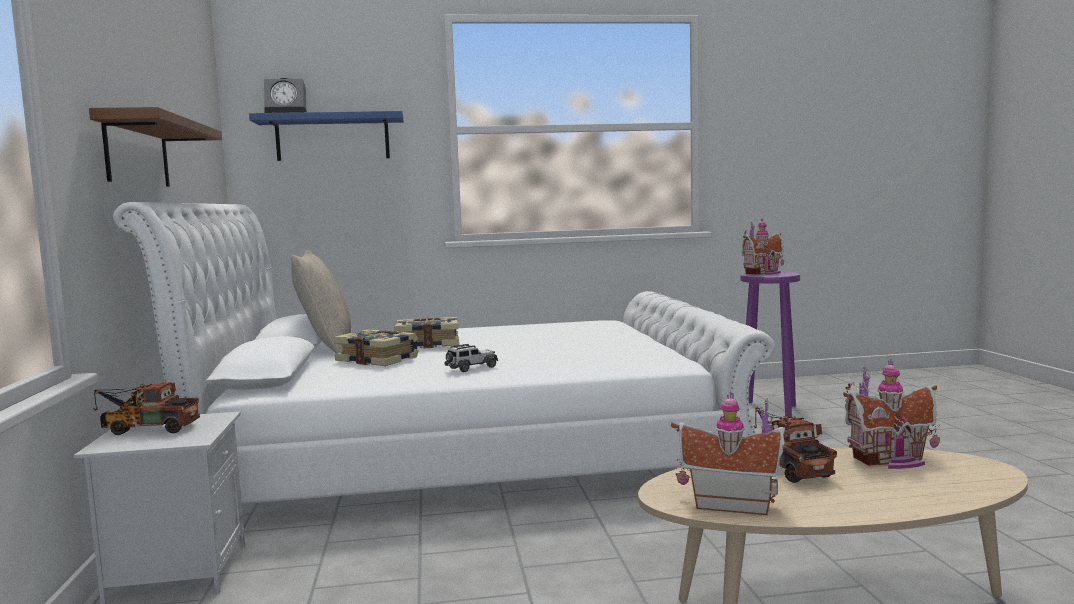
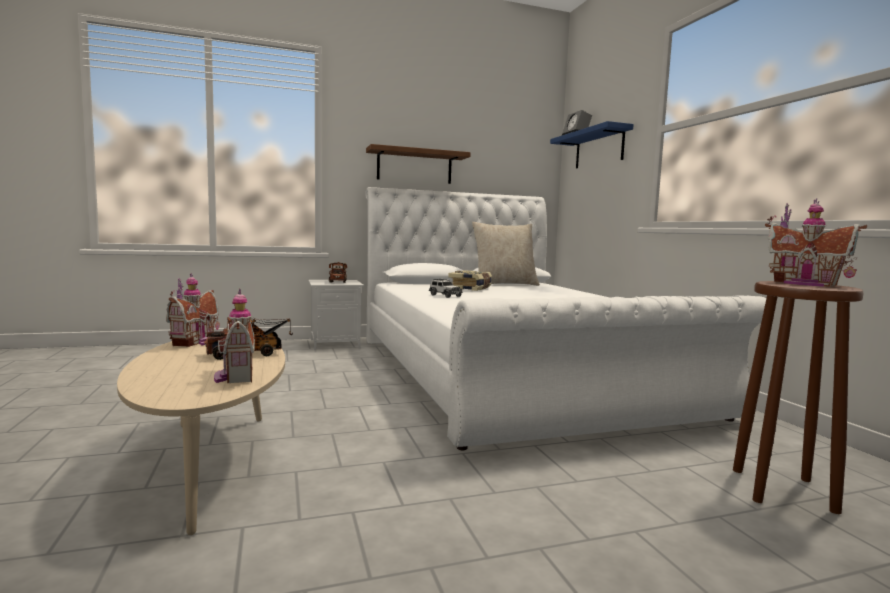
camera: 80 degrees right, 0 degrees up
book [394,317,459,348] -> none
purple stool [740,272,800,418] -> brown stool [733,281,864,514]

